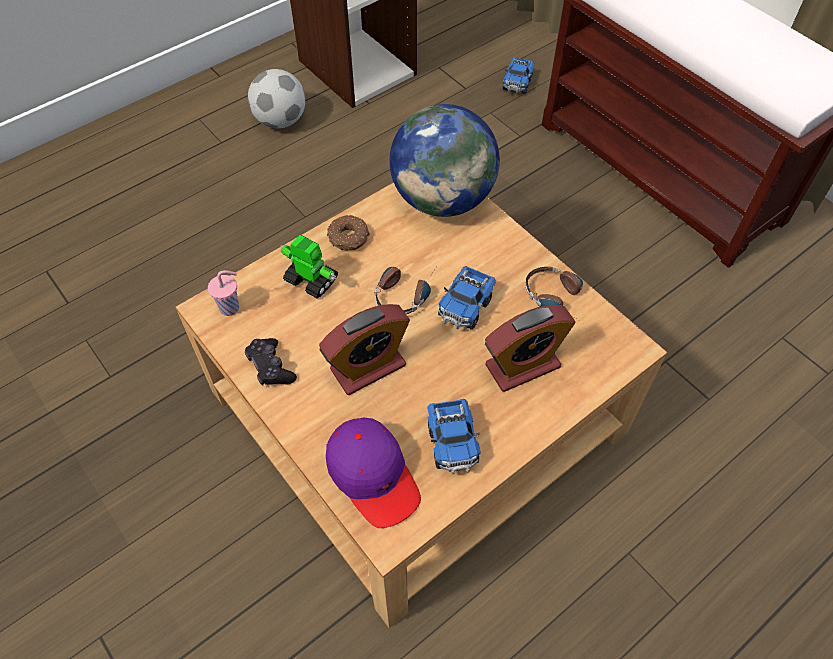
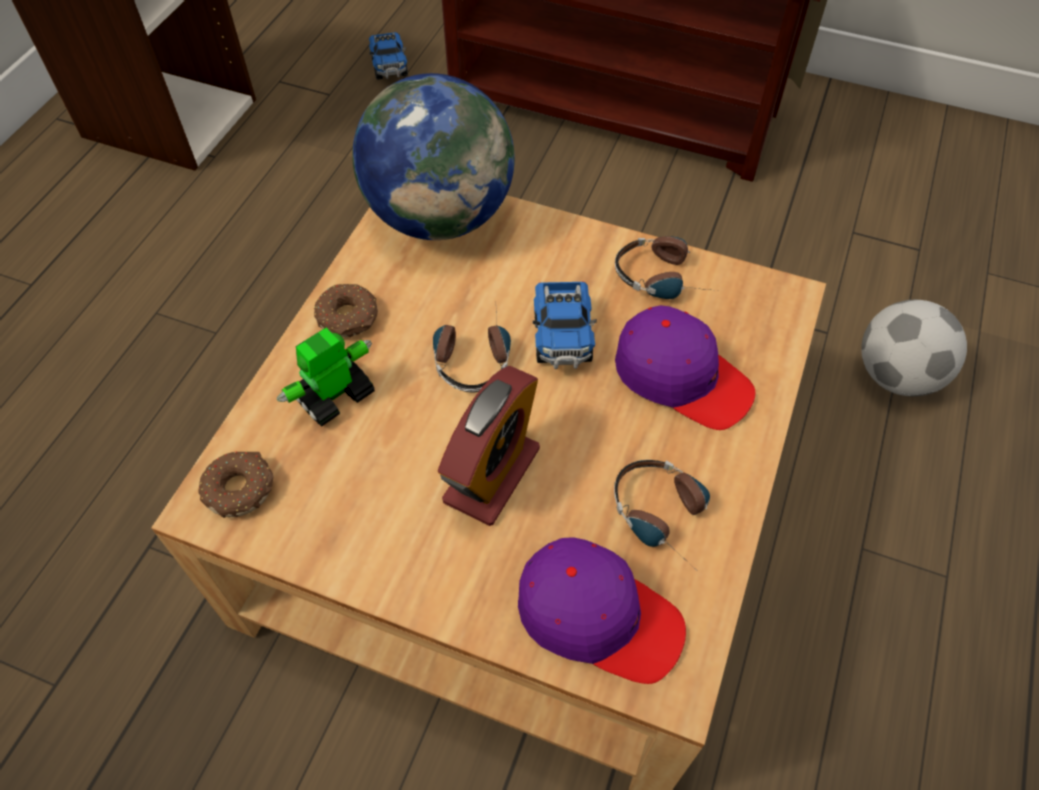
camera: 30 degrees left, 0 degrees up
pink cup [208,270,239,316] -> donut [198,451,274,518]
black game controller [245,338,297,386] -> none
football [248,69,306,128] -> football moved to [861,300,967,397]
toy robot [280,235,338,299] -> toy robot turned 45 degrees counterclockwise [276,327,375,426]
toy truck [427,399,481,475] -> headphones [614,460,710,566]
alarm clock [485,305,575,392] -> purple cap [615,305,755,430]

